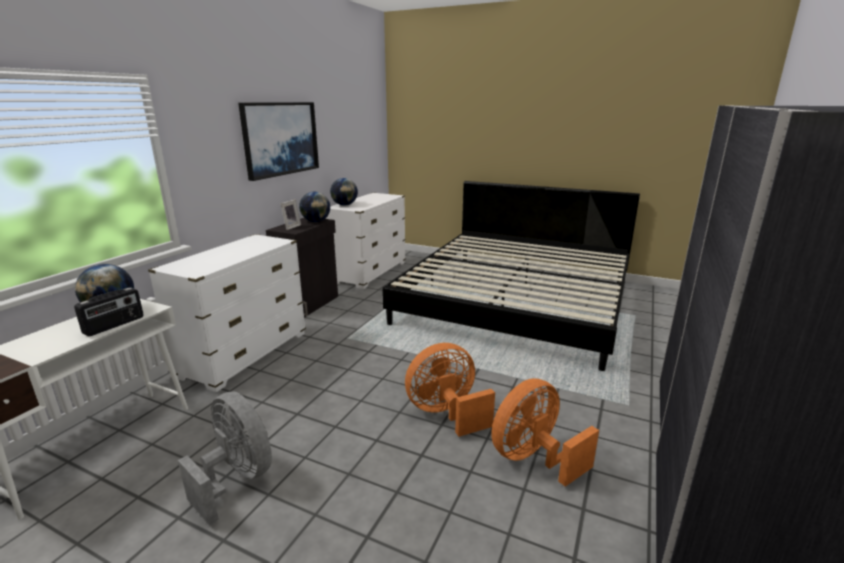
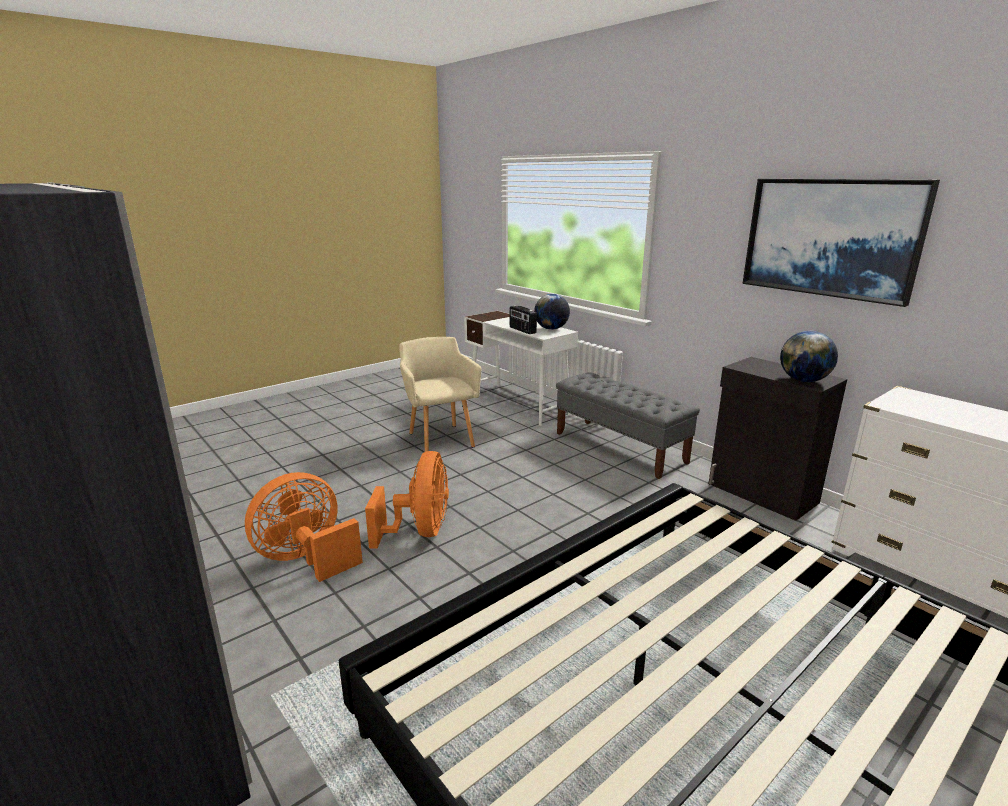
camera: 115 degrees right, 0 degrees up
white dresser [148,234,306,392] -> grey bench [556,373,700,479]
grey fan [178,391,272,526] -> beige armchair [399,337,481,452]
picture frame [280,199,301,230] -> none
globe [330,178,358,206] -> none
orange fan [491,378,599,487] -> orange fan turned 120 degrees counterclockwise [245,472,363,582]

